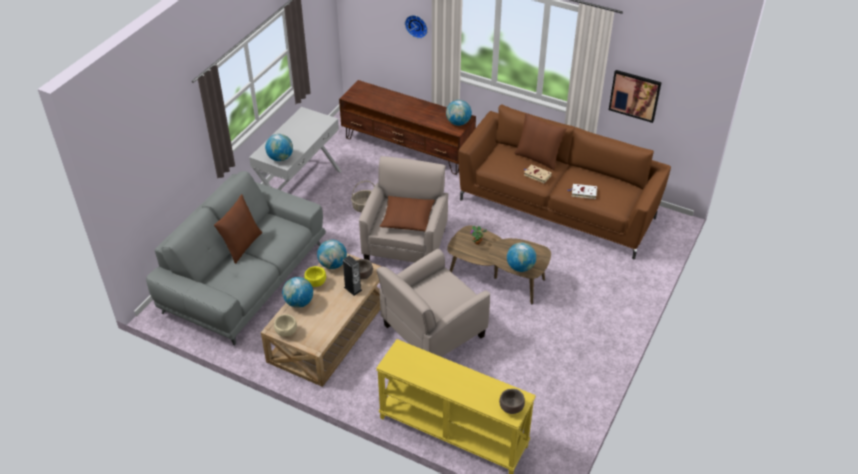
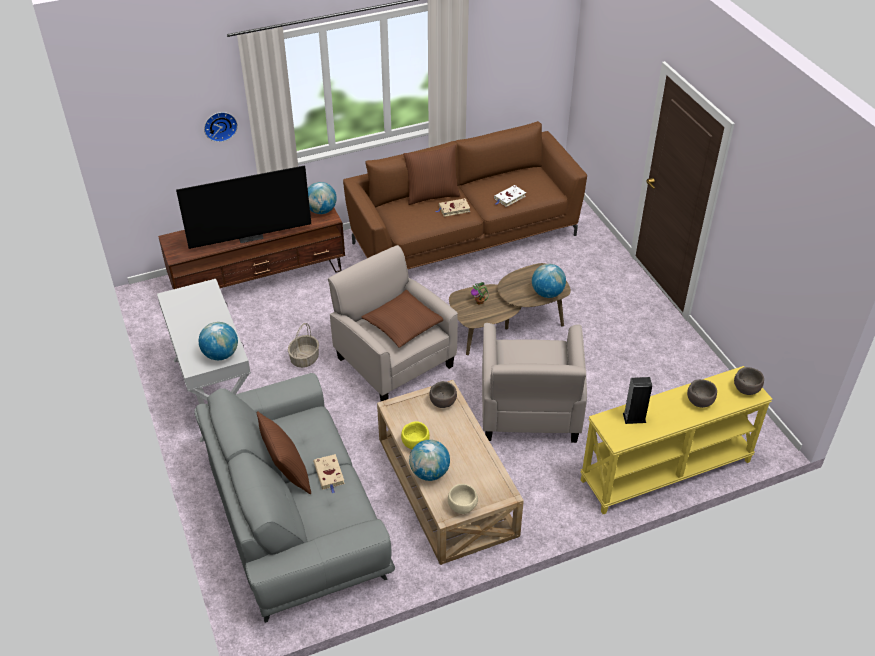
camera: 50 degrees left, 0 degrees up
globe [317,240,347,269] -> none
speaker [343,255,362,296] -> speaker moved to [623,377,652,424]
picture [609,70,662,123] -> none
none -> television [176,165,311,249]
none -> beige book [313,454,345,493]
none -> brown bowl [687,379,717,408]

